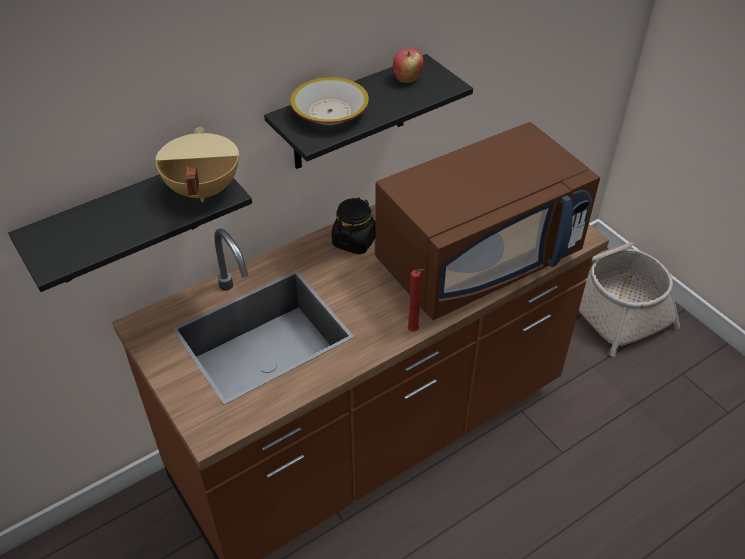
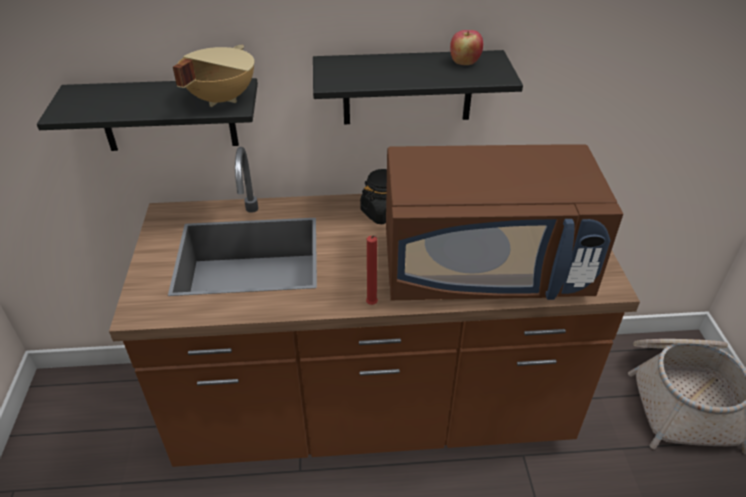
camera: 30 degrees right, 5 degrees down
bowl [290,77,369,125] -> none

